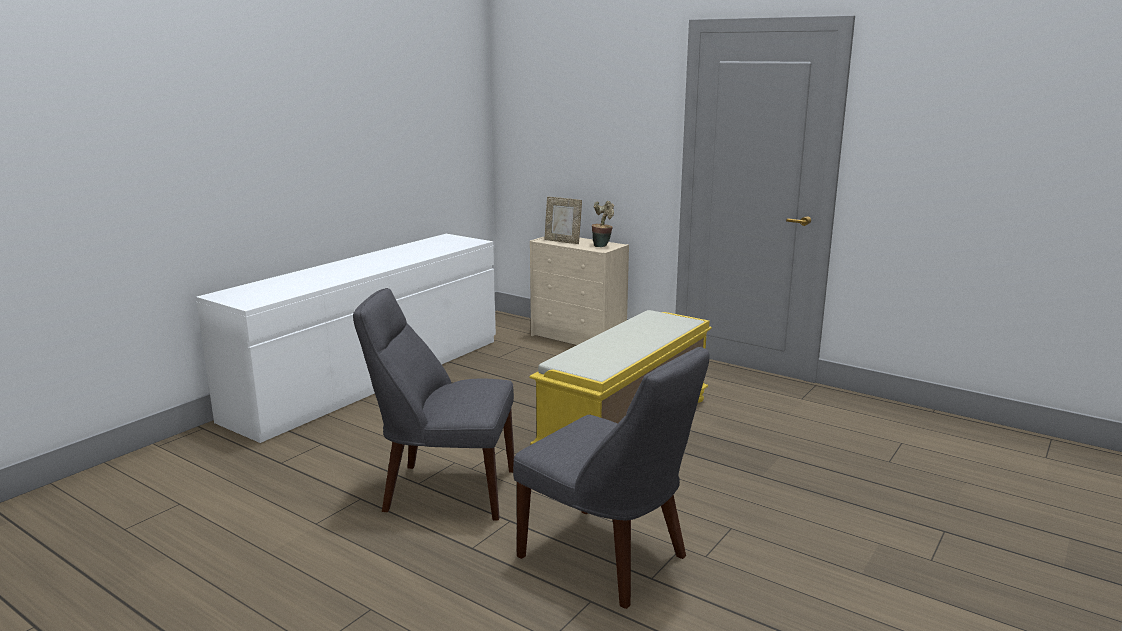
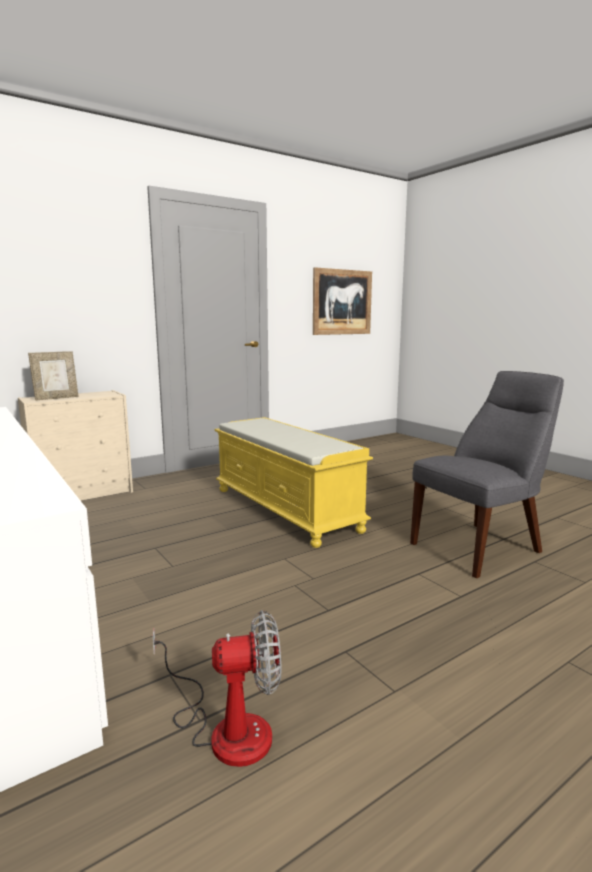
camera: 70 degrees left, 5 degrees down
grey chair [353,288,514,521] -> none
potted plant [592,201,614,247] -> none
none -> fan [153,610,281,767]
none -> picture [313,267,372,335]

